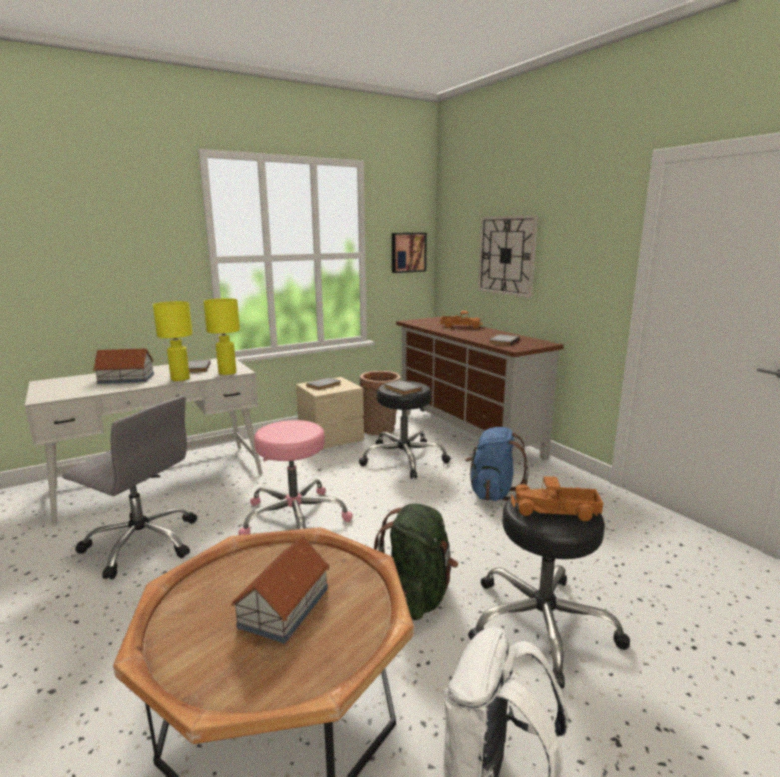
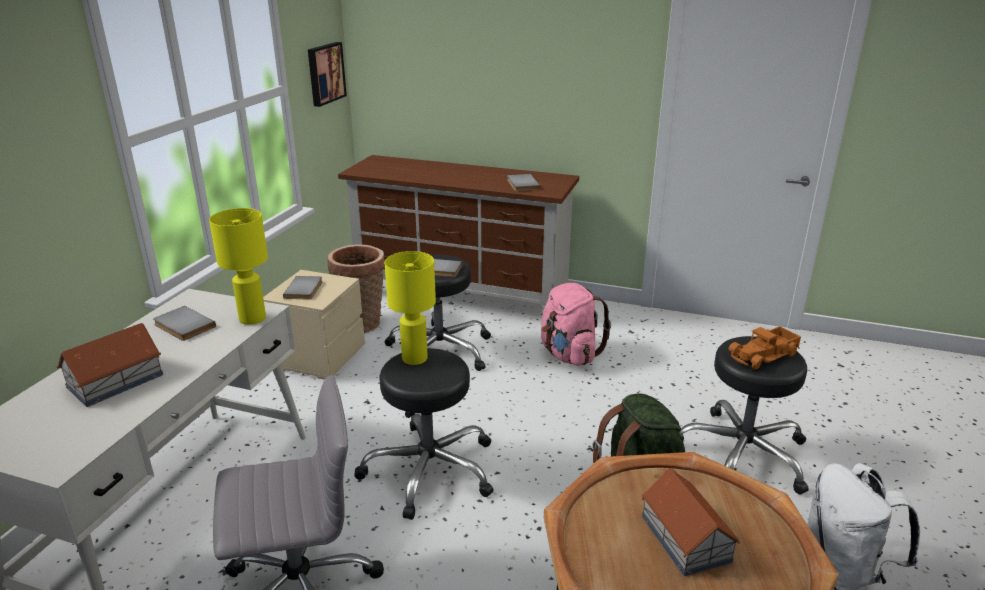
camera: 40 degrees left, 10 degrees up
yellow table lamp [153,301,193,381] -> yellow table lamp moved to [384,251,436,365]
pink stool [238,420,353,535] -> black stool [354,348,494,520]
toy truck [440,311,483,329] -> none
blue backpack [465,427,529,501] -> pink backpack [541,283,611,366]
wall clock [478,215,538,298] -> none

